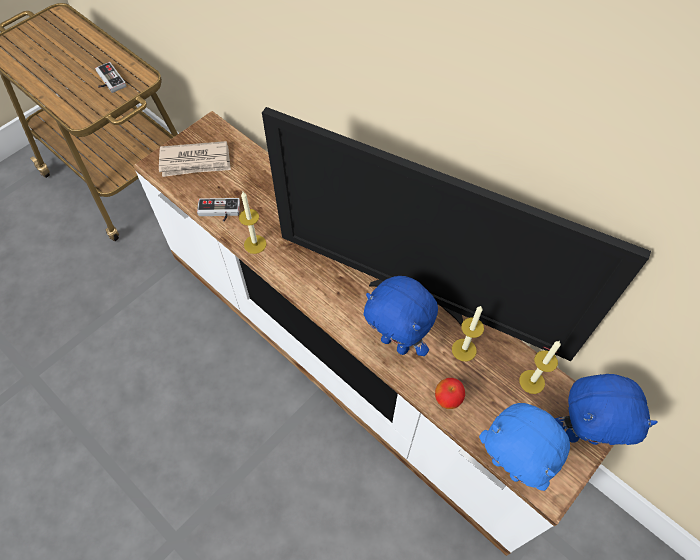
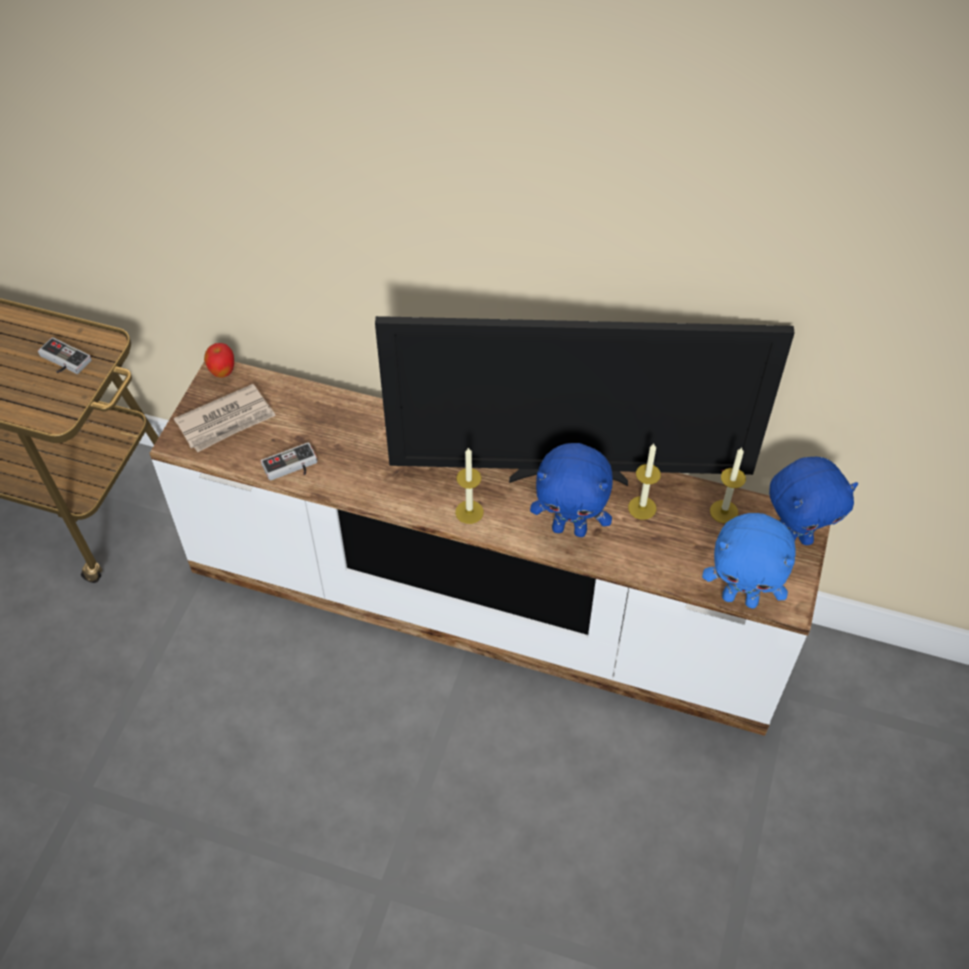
camera: 25 degrees left, 5 degrees down
candle [239,192,266,254] -> candle moved to [455,447,484,524]
apple [435,378,465,409] -> apple moved to [204,343,234,377]

